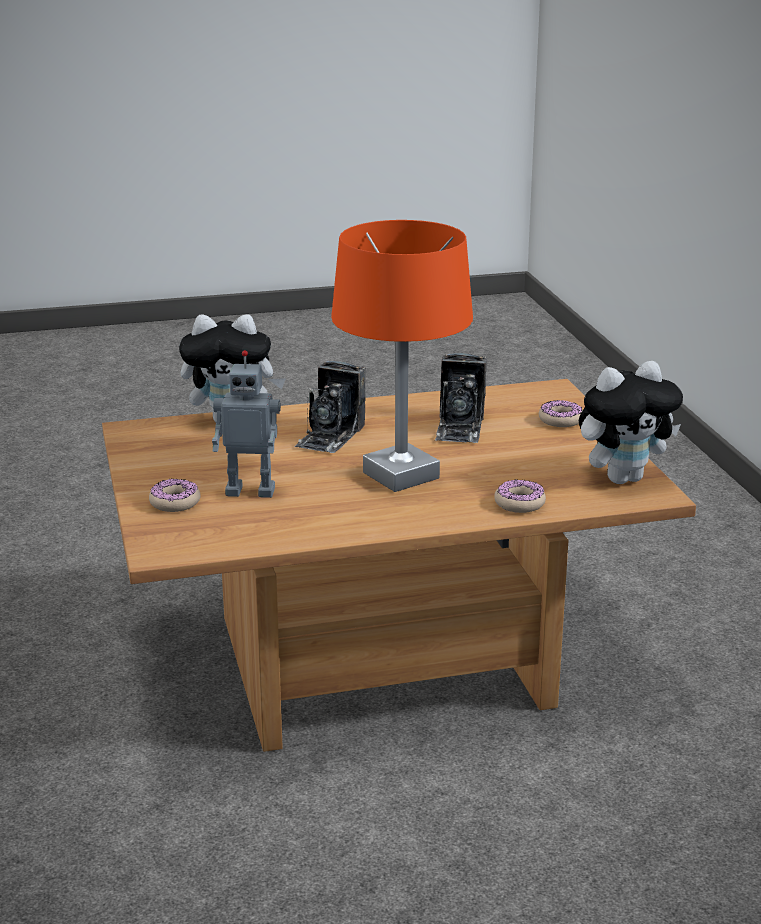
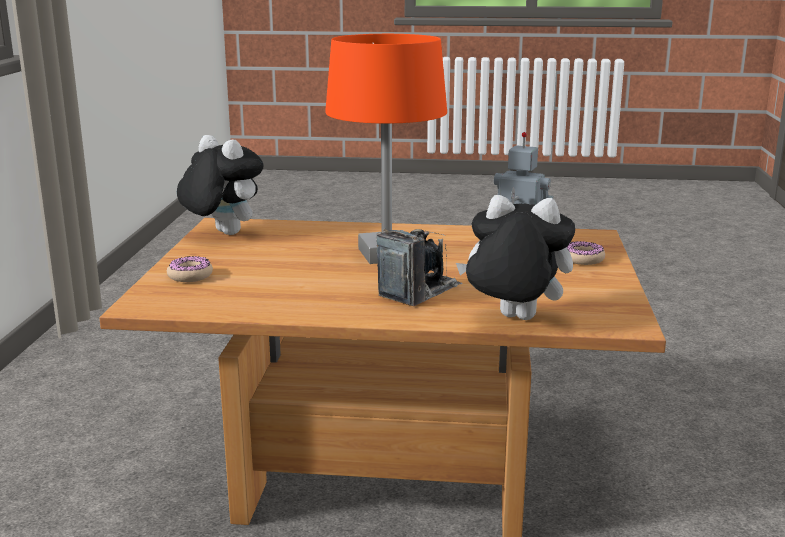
camera: 160 degrees left, 5 degrees down
camera [435,353,487,443] -> none
donut [494,480,546,513] -> none
plush toy [579,361,683,484] -> plush toy turned 45 degrees clockwise [177,135,264,235]

